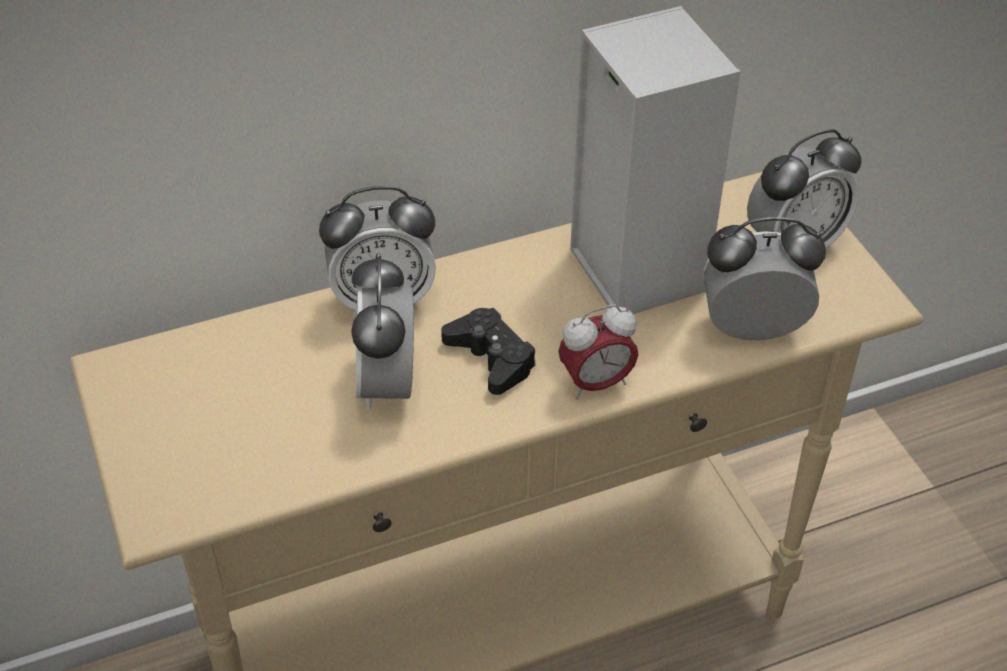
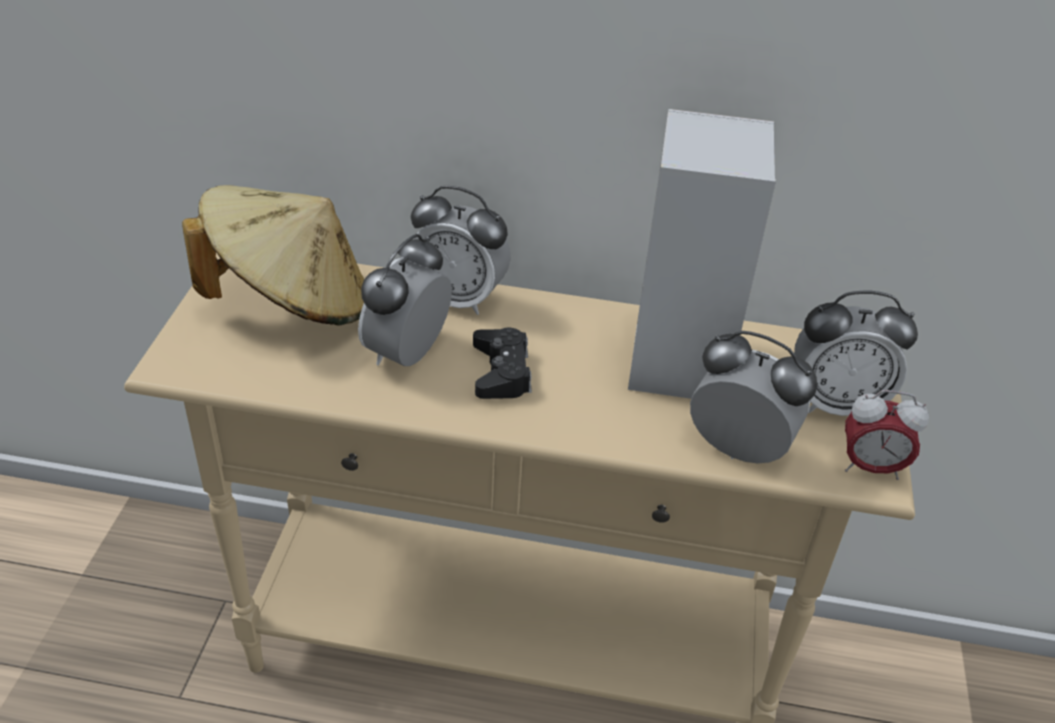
camera: 30 degrees right, 5 degrees down
alarm clock [558,304,638,399] -> alarm clock moved to [845,390,929,480]
none -> beige hat [182,185,364,326]

